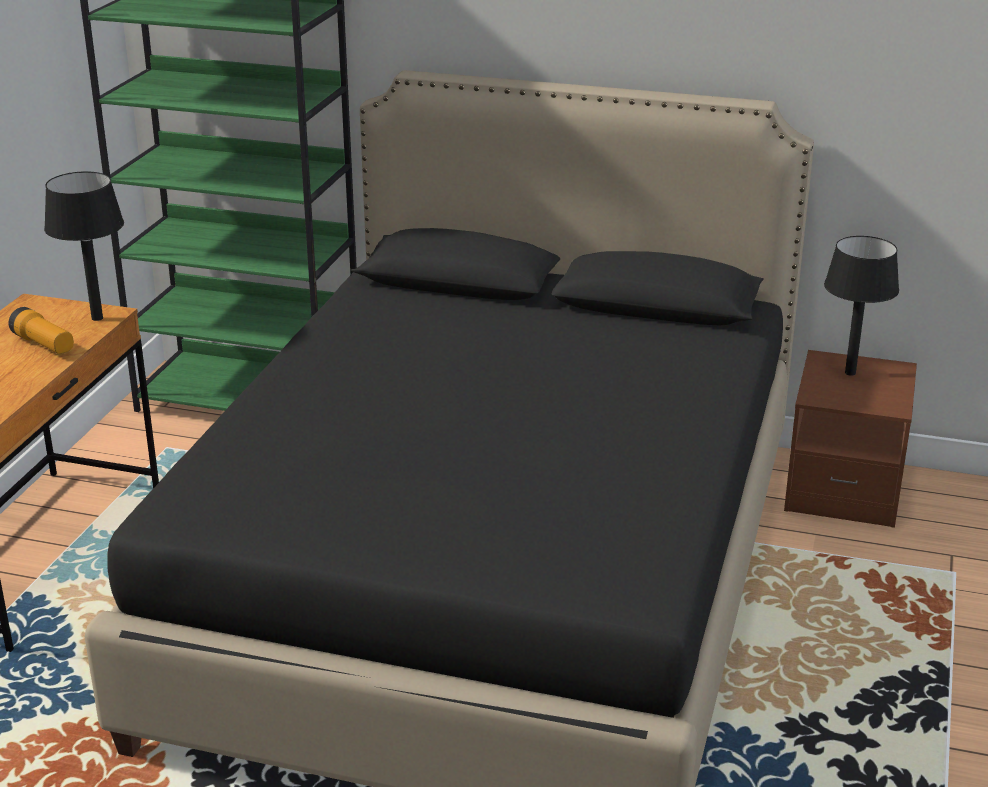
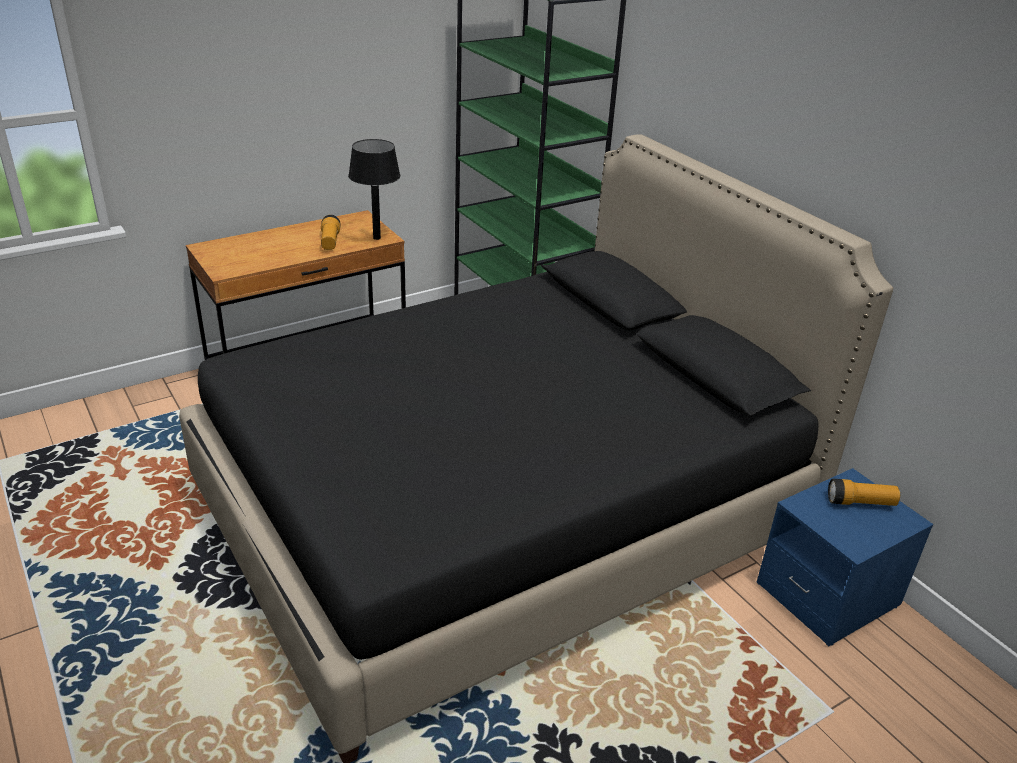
camera: 40 degrees right, 5 degrees up
brown nightstand [784,350,917,528] -> blue nightstand [756,468,934,647]
black table lamp [824,236,899,376] -> flashlight [828,479,900,506]

